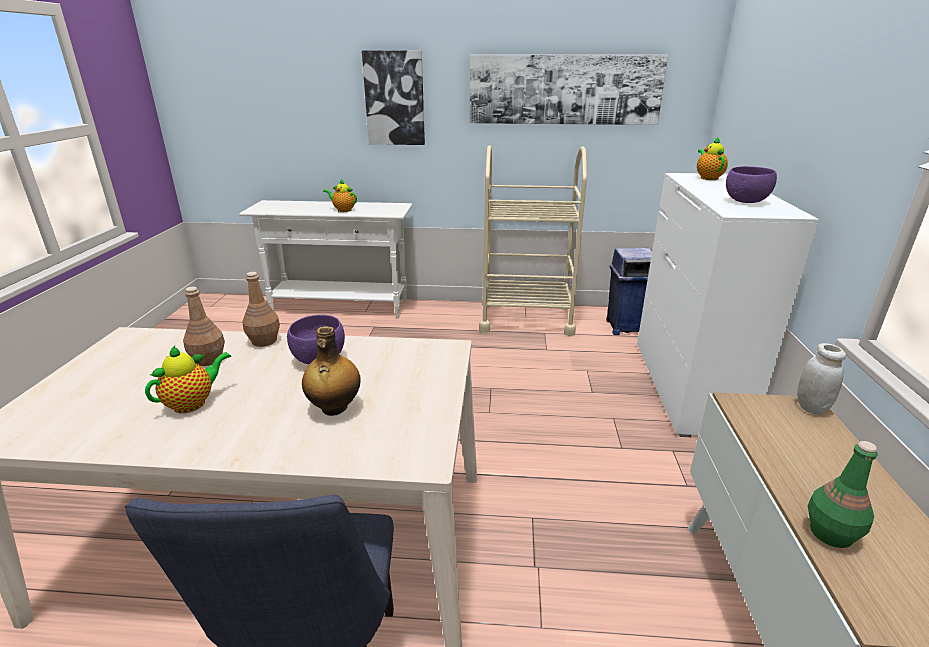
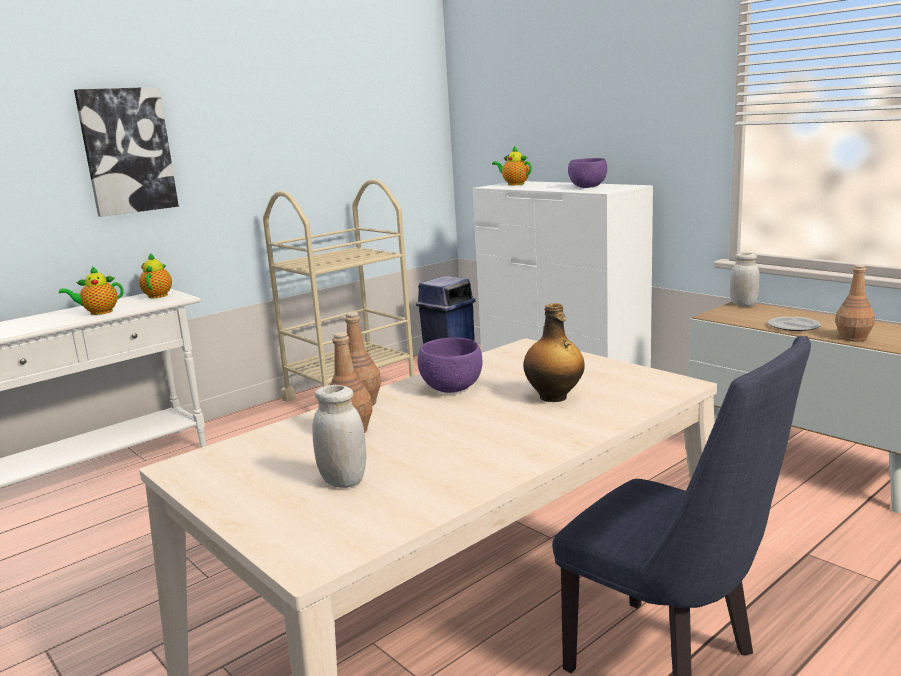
camera: 45 degrees left, 10 degrees down
teapot [145,346,231,413] -> teapot moved to [139,253,172,298]
picture [470,55,668,125] -> none
green bottle [808,441,878,548] -> brown bottle [835,264,875,341]
none -> white jar [312,385,366,488]
none -> plate [768,317,821,331]

